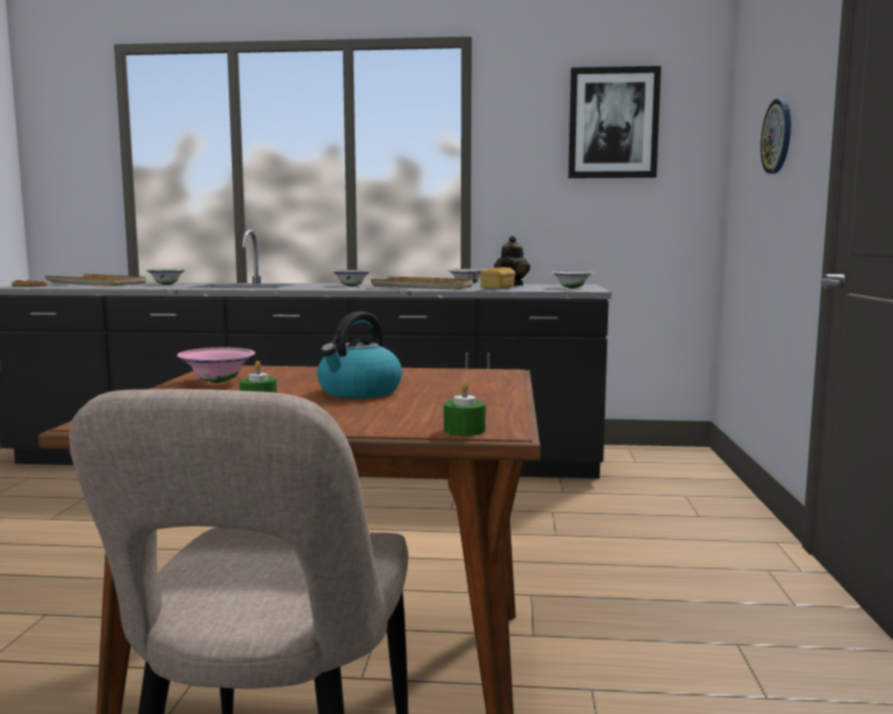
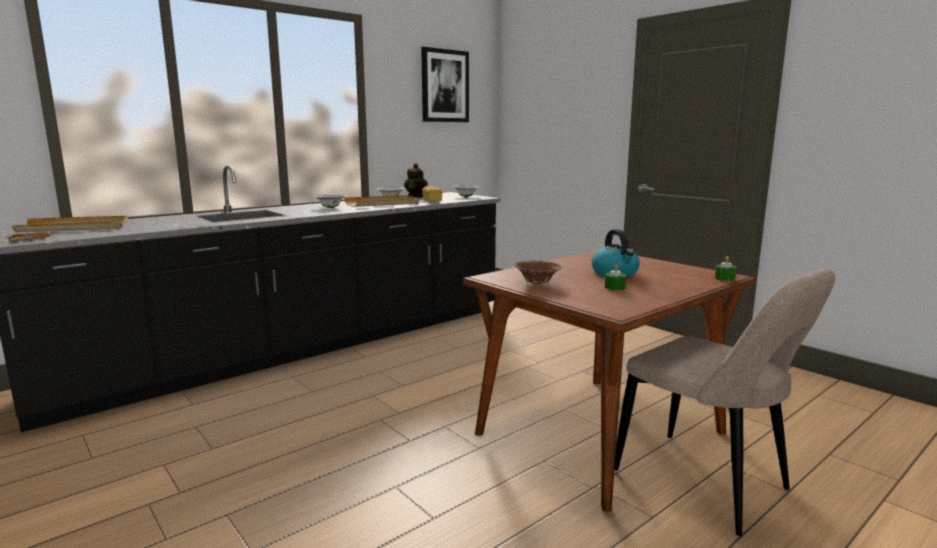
camera: 45 degrees left, 5 degrees up
white bowl [146,269,186,285] -> none
pink bowl [177,348,255,383] -> brown bowl [514,261,562,285]
wall clock [760,99,791,174] -> none

